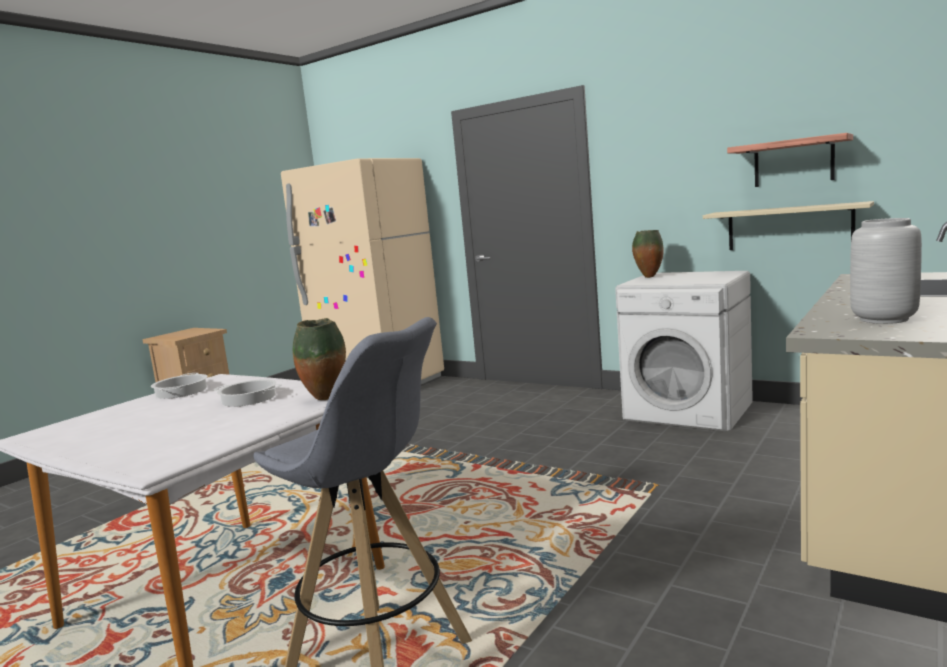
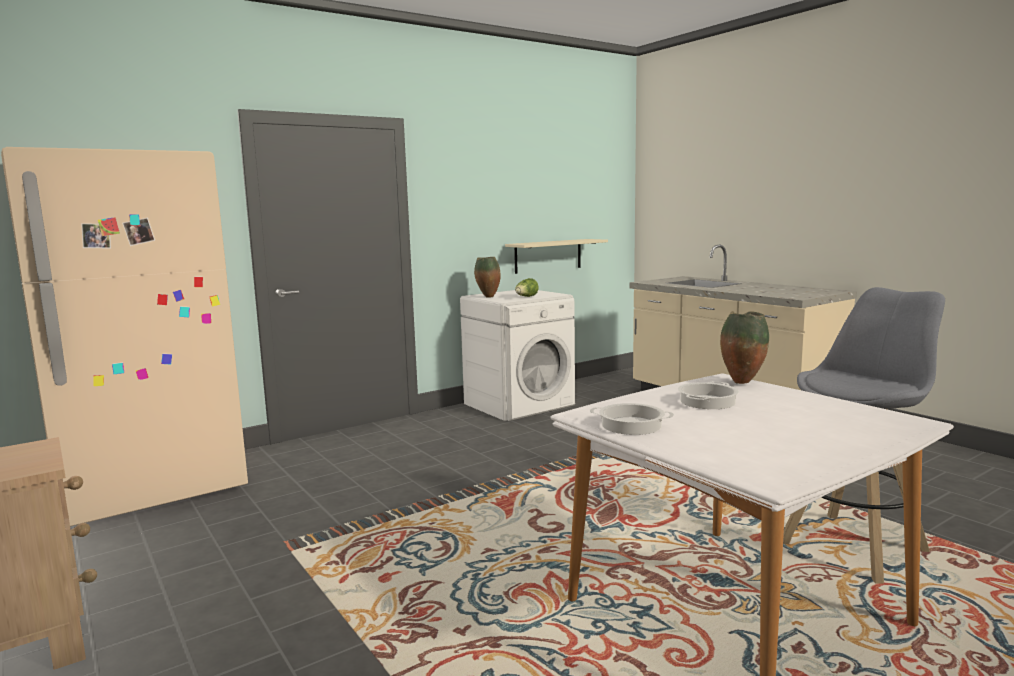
camera: 70 degrees left, 0 degrees up
shelf [727,133,853,187] -> none
grey vase [850,218,922,324] -> none
none -> lettuce [515,278,539,297]

